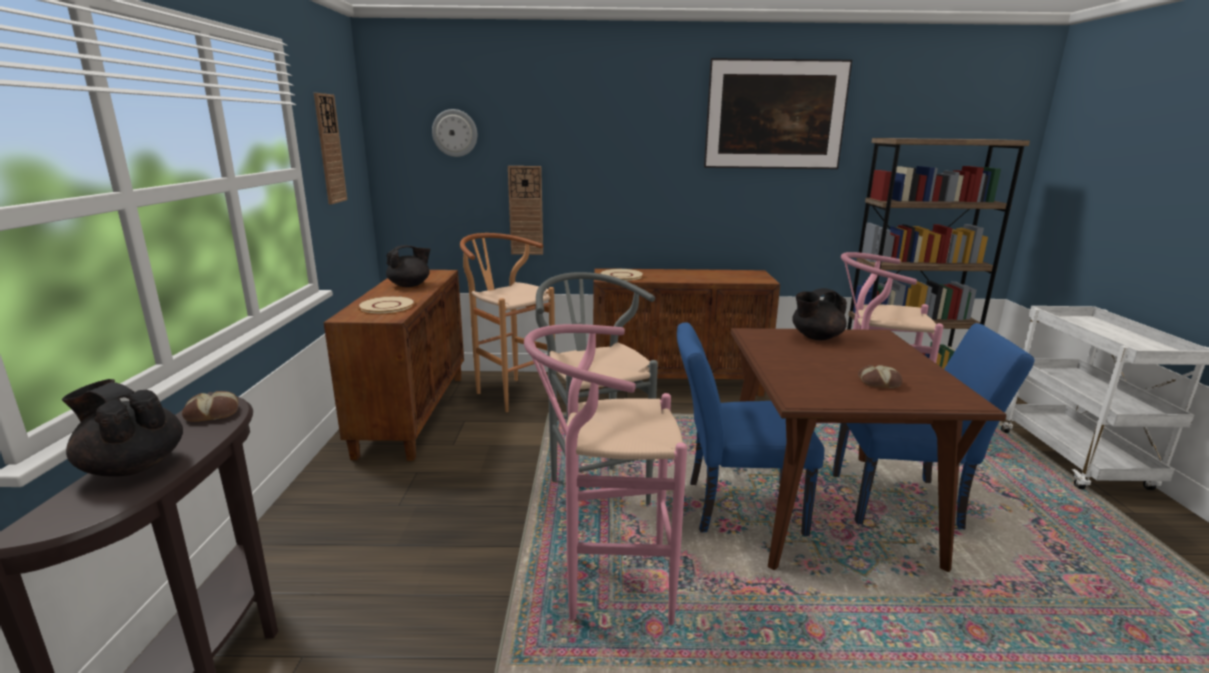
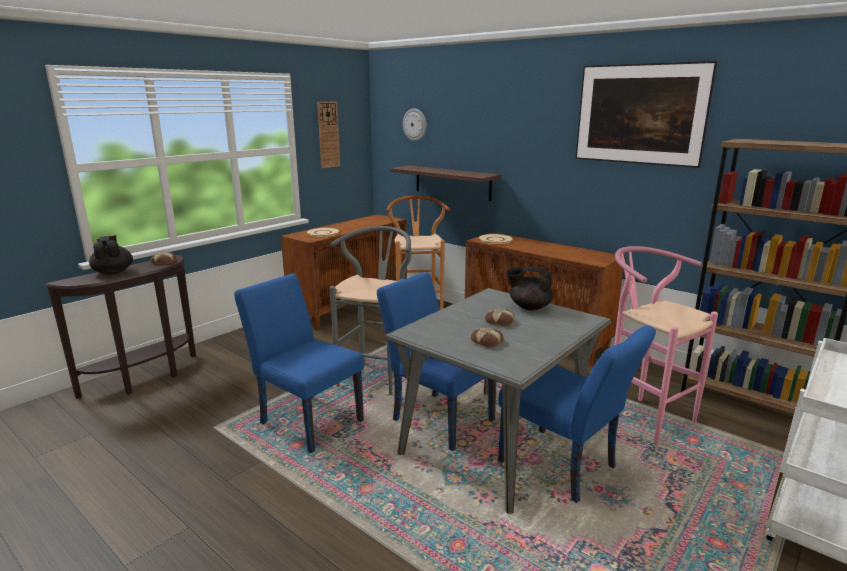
camera: 40 degrees right, 0 degrees up
black teapot [386,245,430,287] -> none
wall clock [508,166,543,255] -> shelf [391,165,501,201]
pink stool [524,324,687,625] -> blue chair [234,274,364,453]
brown dining table [731,328,1006,572] -> grey dining table [385,288,611,514]
none -> bread [485,308,514,326]

